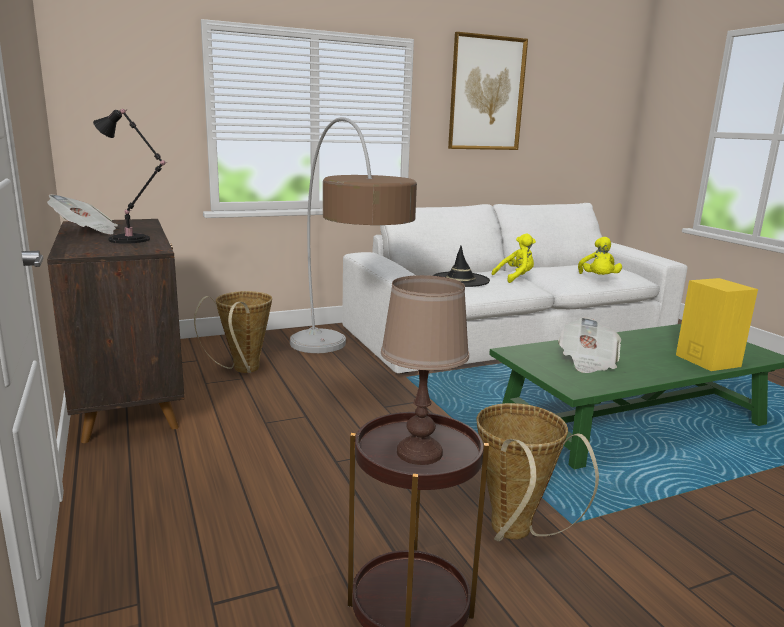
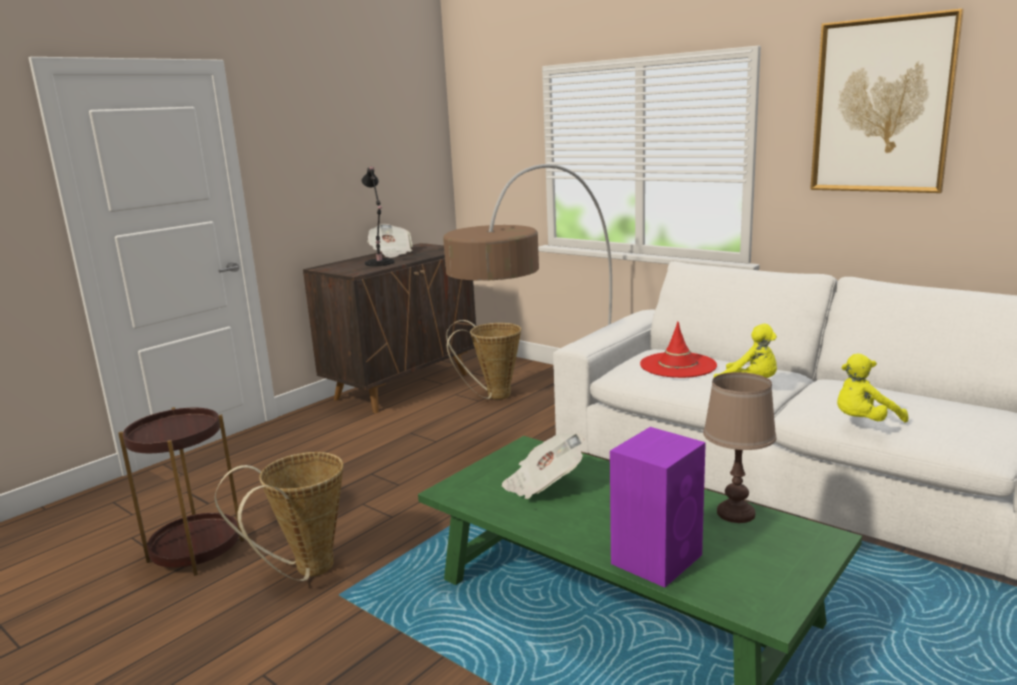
camera: 65 degrees right, 0 degrees up
brown table lamp [381,275,469,465] -> brown table lamp moved to [703,372,776,523]
black hat [432,245,490,287] -> red hat [640,321,717,378]
yellow speaker [676,278,758,371] -> purple speaker [610,427,706,588]

